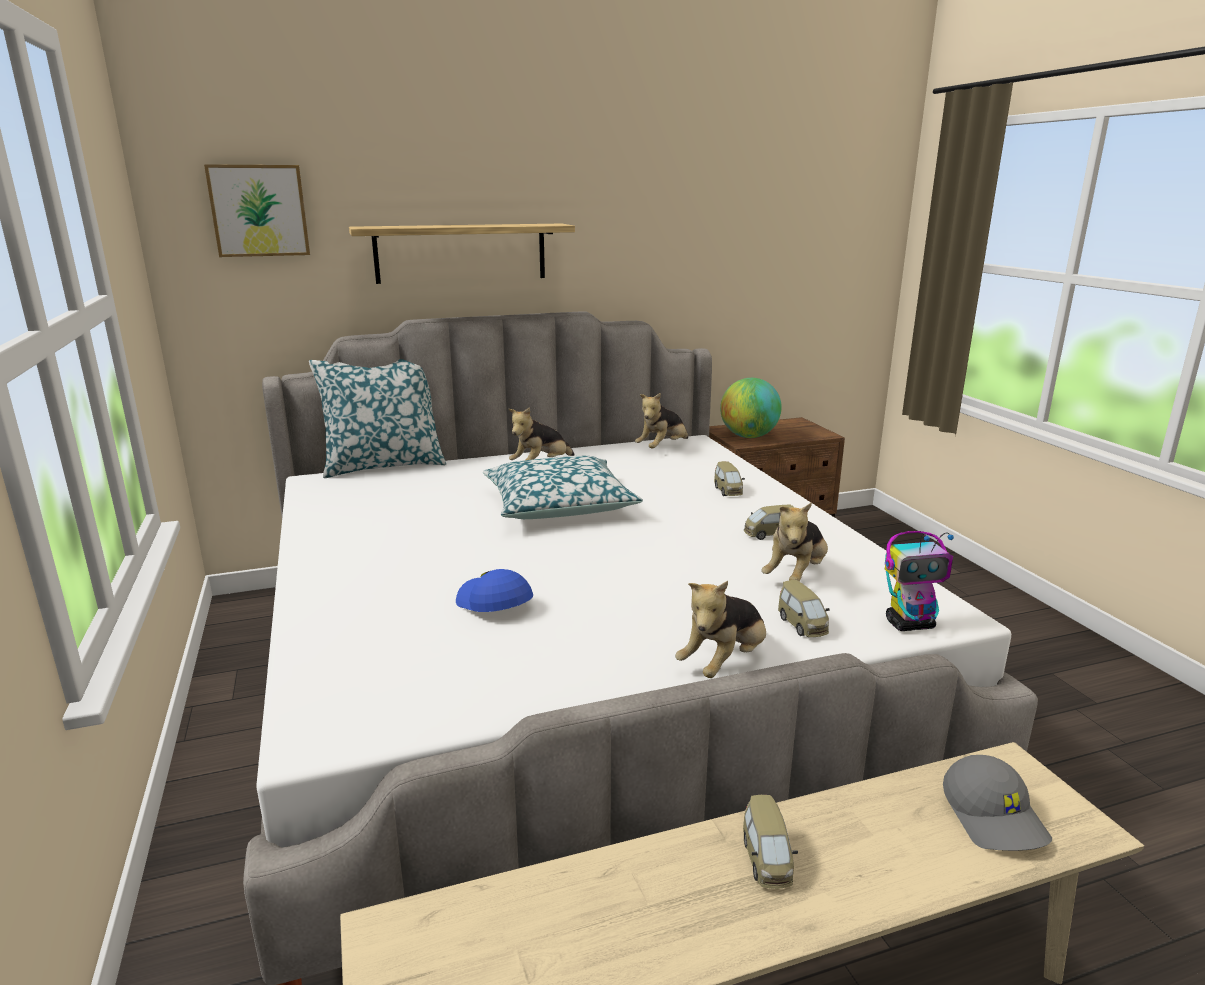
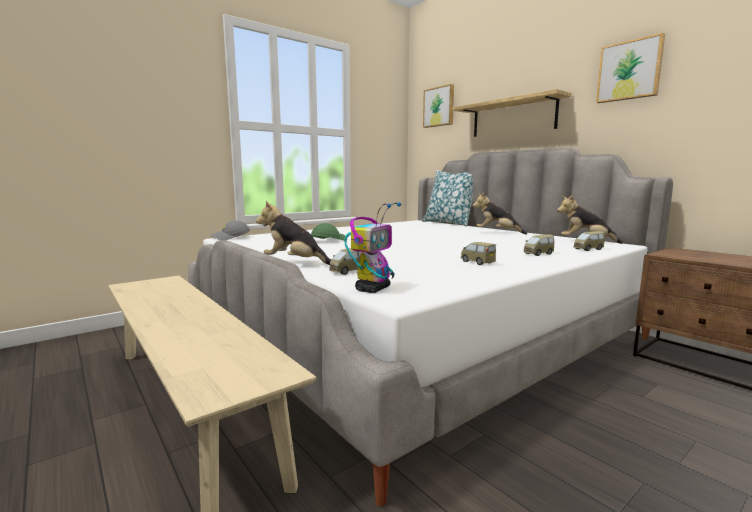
camera: 70 degrees right, 10 degrees down
blue cap [456,569,533,612] -> green cap [311,223,347,241]
pillow [483,456,643,519] -> none
globe [720,378,782,438] -> none
toy car [743,795,798,889] -> toy car moved to [574,231,605,251]
plush toy [761,502,828,582] -> none
toy robot [885,531,954,631] -> toy robot turned 120 degrees counterclockwise [344,202,401,293]
grey cap [943,755,1052,851] -> grey cap moved to [210,220,250,241]
none -> picture [596,33,665,103]

